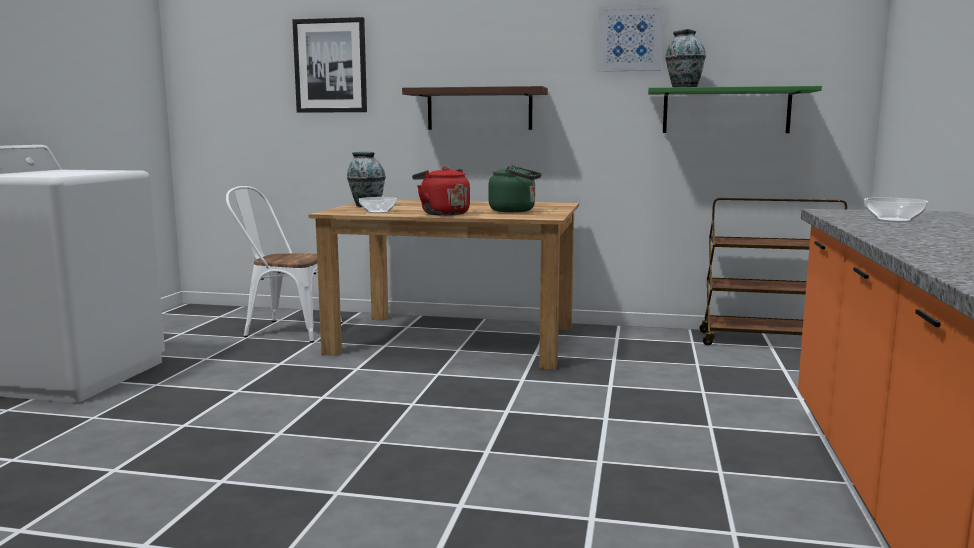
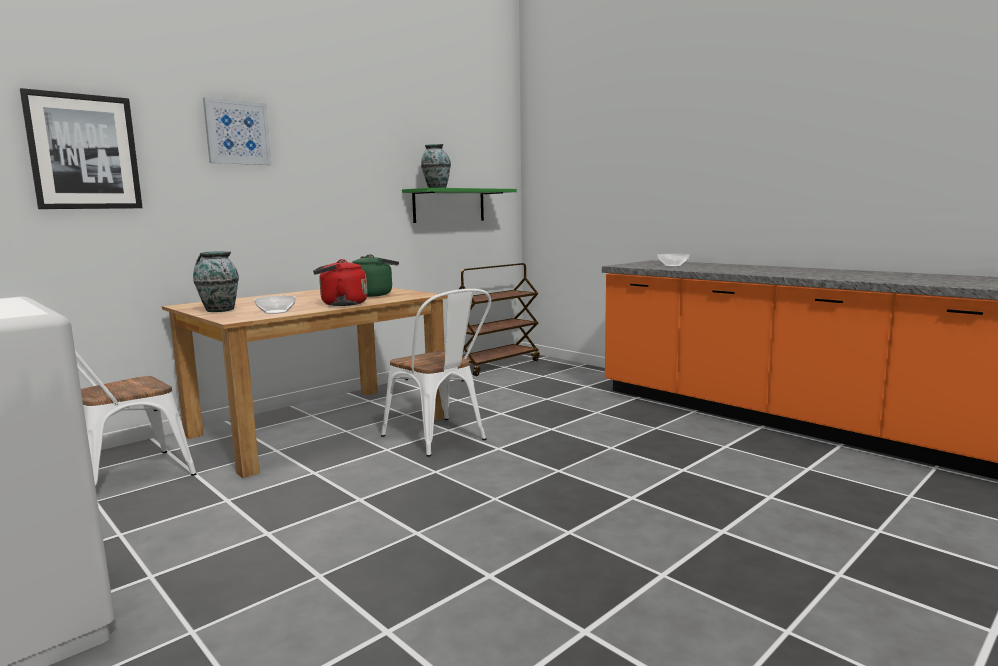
camera: 55 degrees left, 0 degrees up
shelf [402,86,548,130] -> none
picture [598,4,664,72] -> picture moved to [203,97,272,165]
none -> white chair [381,289,491,457]

